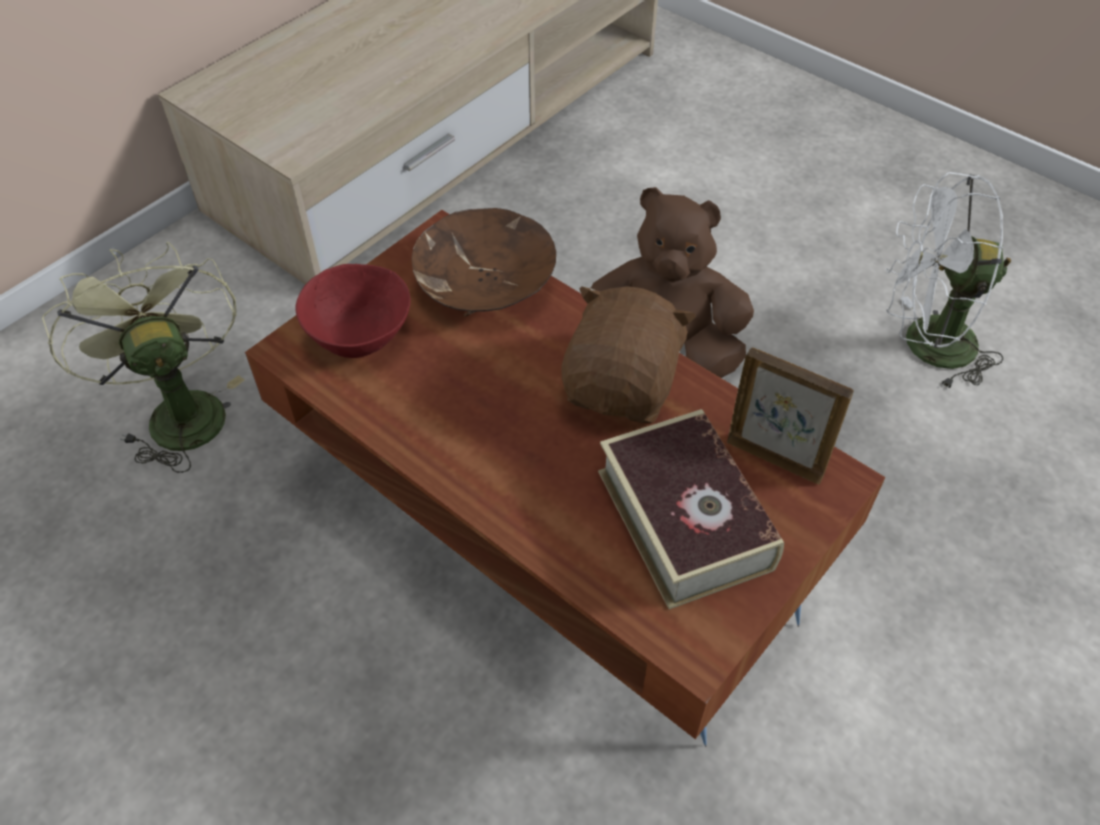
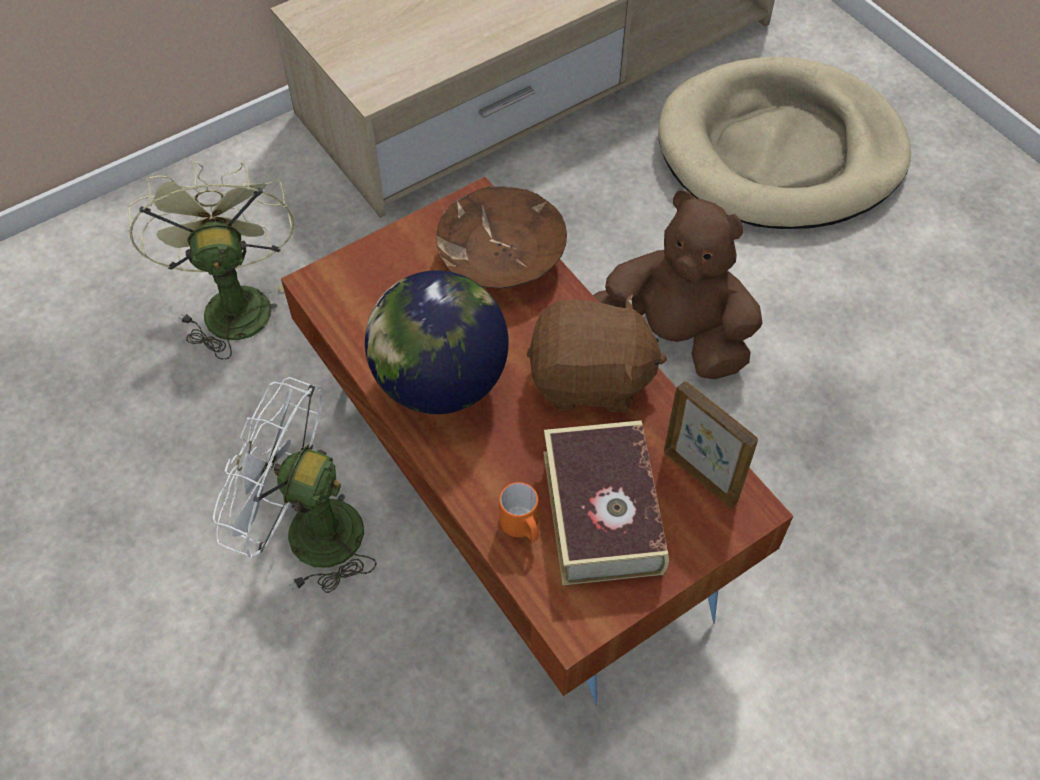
camera: 15 degrees right, 5 degrees up
red bowl [295,264,411,358] -> none
brown plush toy [561,286,696,423] -> brown plush toy turned 60 degrees clockwise [527,294,667,412]
white fan [886,172,1012,390] -> white fan moved to [213,377,377,593]
none -> globe [365,270,509,414]
none -> orange mug [499,482,539,542]
none -> beige dog bed [658,56,911,229]

